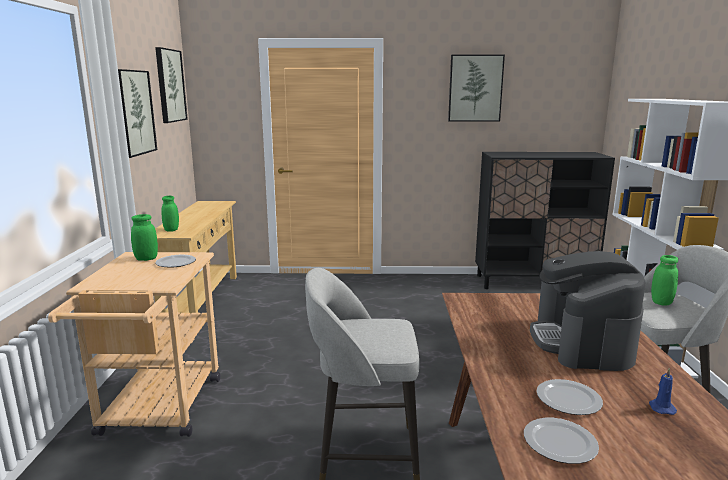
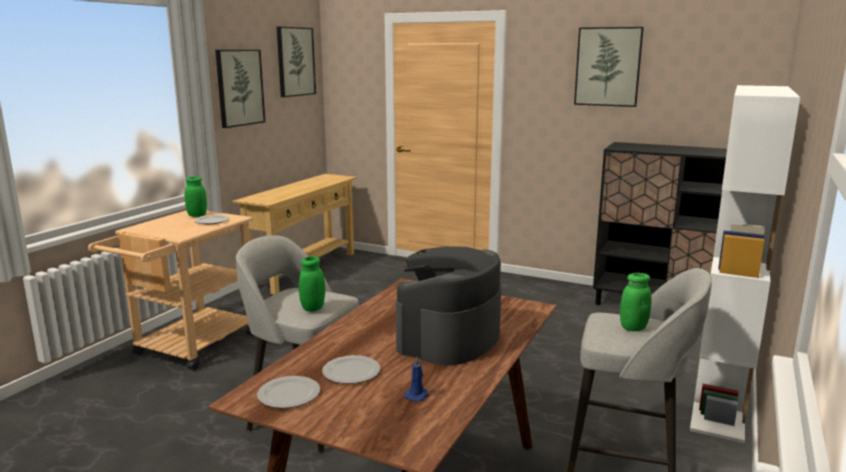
camera: 25 degrees right, 0 degrees up
green jar [161,196,179,232] -> green jar moved to [299,256,325,312]

